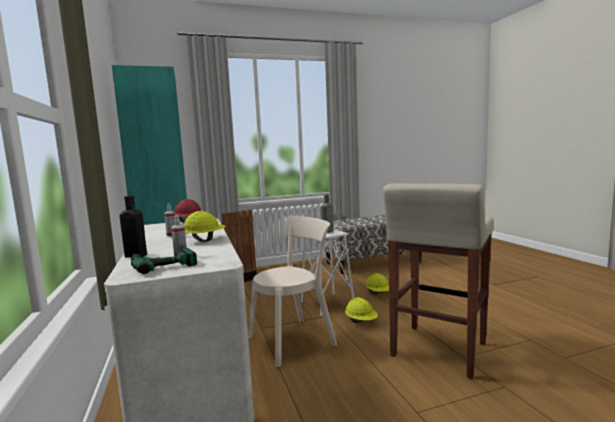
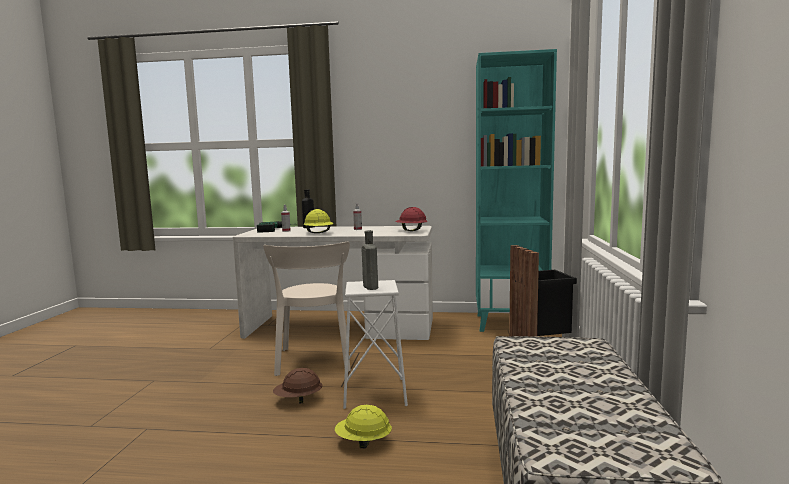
camera: 115 degrees right, 0 degrees up
yellow hard hat [345,297,378,323] -> brown hard hat [273,368,322,404]
beige stool [383,183,494,379] -> none

